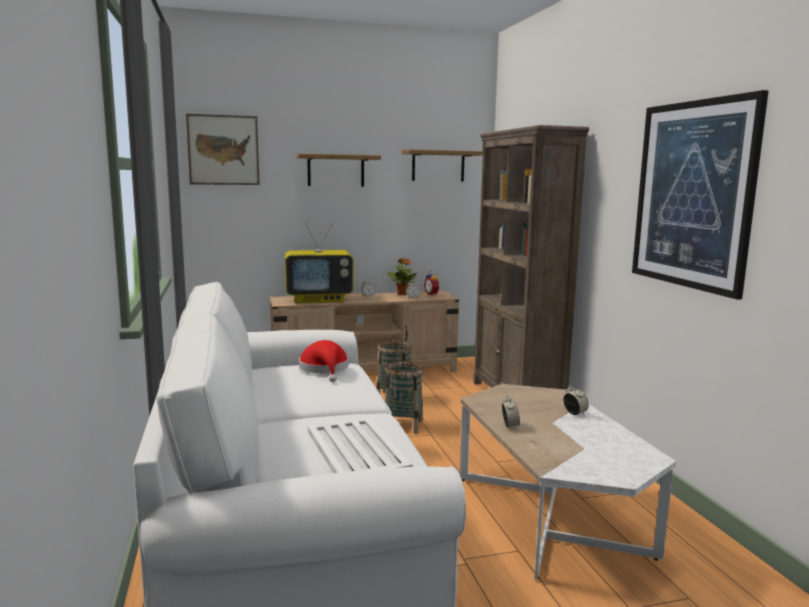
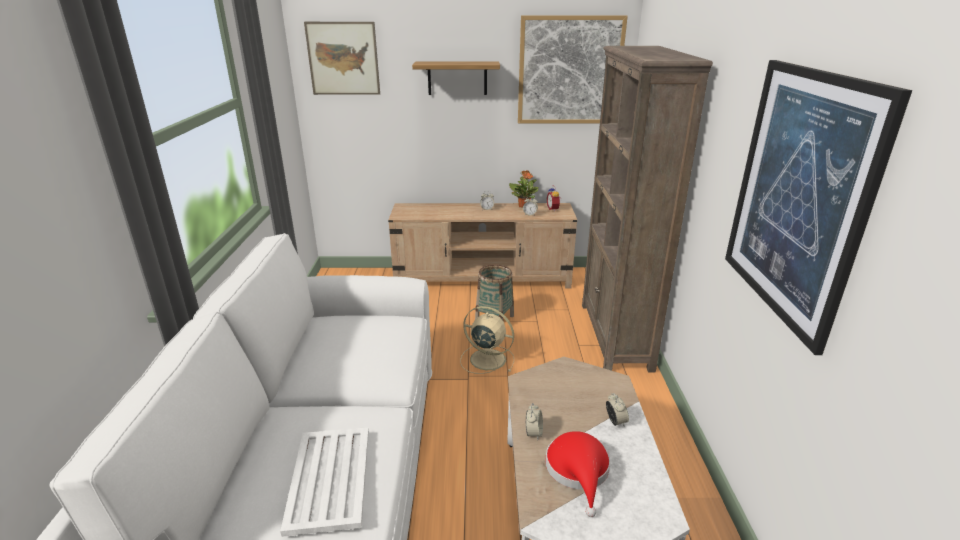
camera: 15 degrees right, 15 degrees up
television [285,223,353,303] -> none
red hat [299,340,348,382] -> red hat moved to [545,431,610,517]
basket [385,361,423,434] -> beige fan [460,306,514,374]
shelf [402,149,483,181] -> picture [518,15,628,123]

